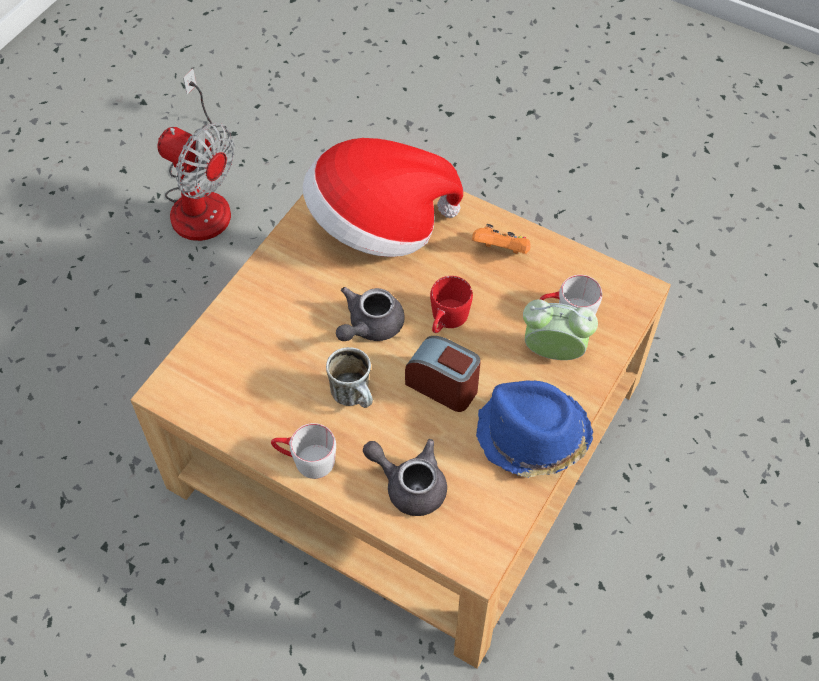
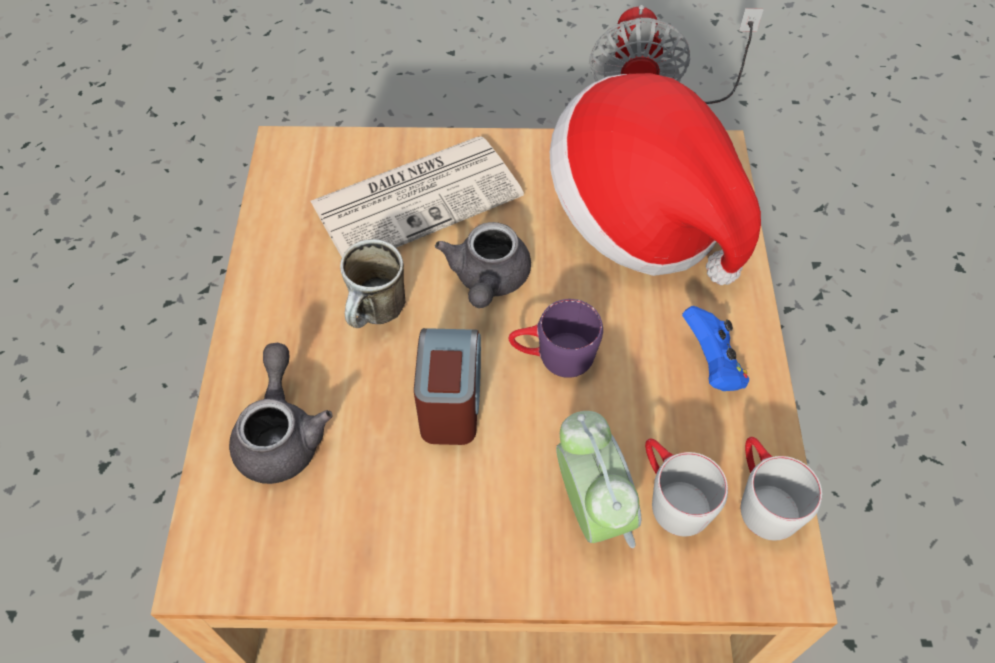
camera: 60 degrees right, 0 degrees up
grey mug [271,423,336,479] -> grey mug moved to [741,437,822,540]
grey teapot [336,287,405,341] -> grey teapot turned 90 degrees counterclockwise [435,222,531,308]
red mug [430,276,473,333] -> purple mug [509,299,603,378]
orange game controller [472,224,531,254] -> blue game controller [682,306,749,391]
blue hat [476,381,593,478] -> none
none -> newspaper [310,136,524,257]

